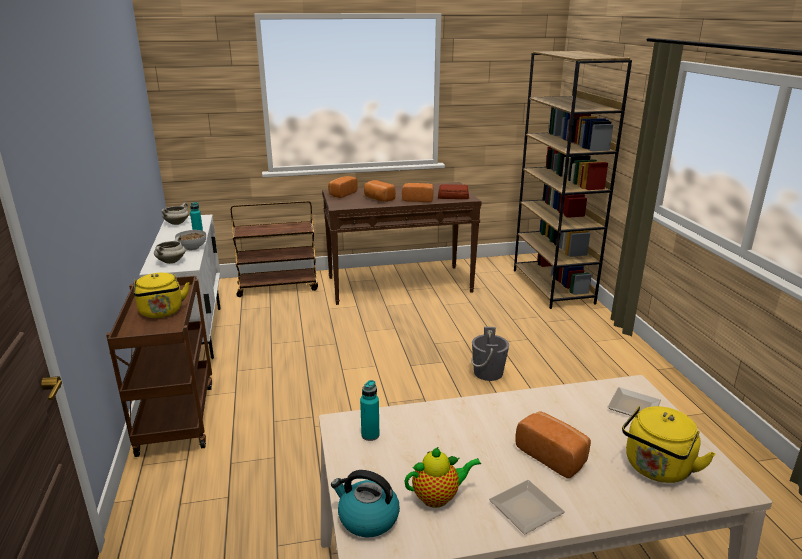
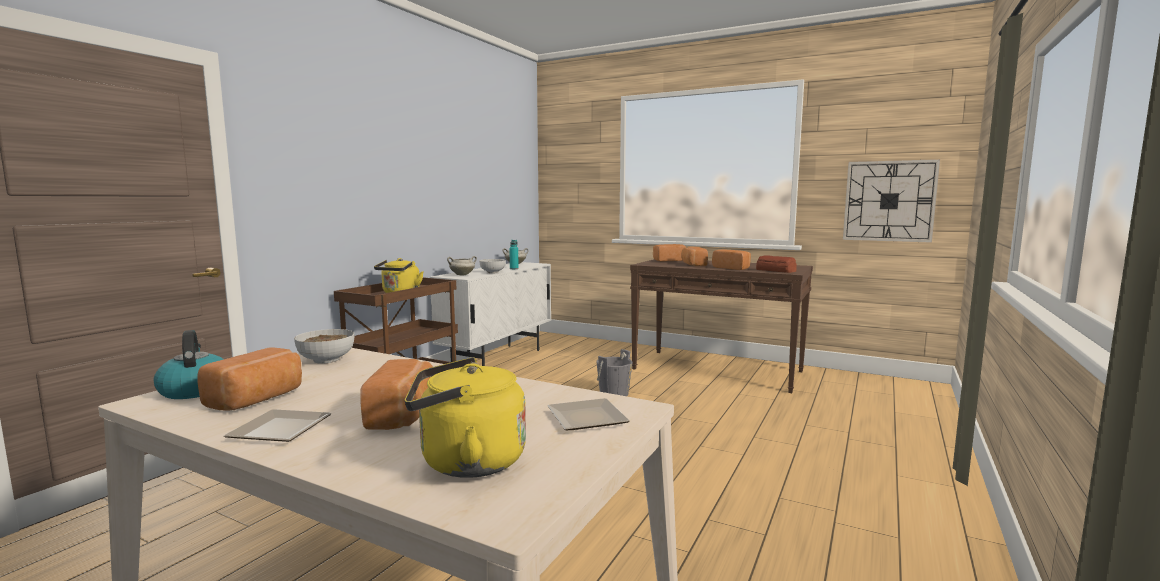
camera: 40 degrees right, 15 degrees down
brown cart [231,201,318,297] -> none
turquoise bottle [360,380,379,441] -> bowl [294,329,354,364]
teapot [405,447,481,508] -> bread [198,347,302,411]
grey bucket [471,327,509,381] -> grey bucket moved to [596,349,633,396]
brown bookcase [514,51,632,309] -> none
none -> wall clock [843,159,940,243]

